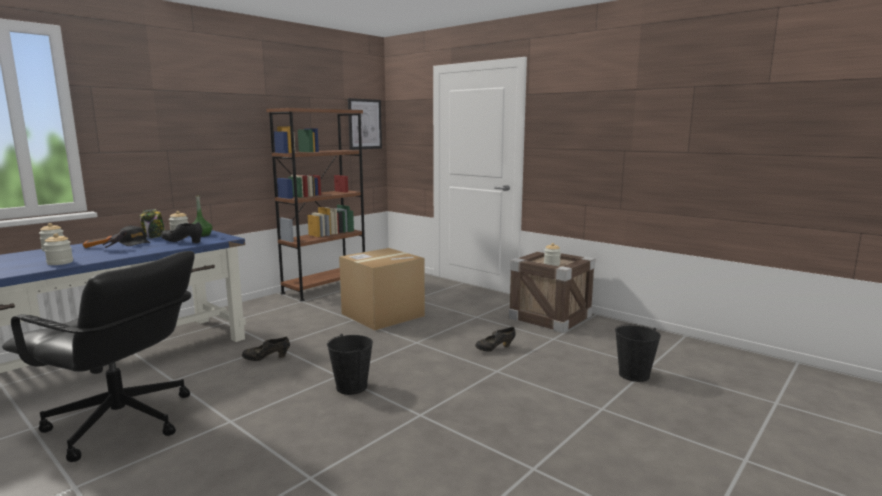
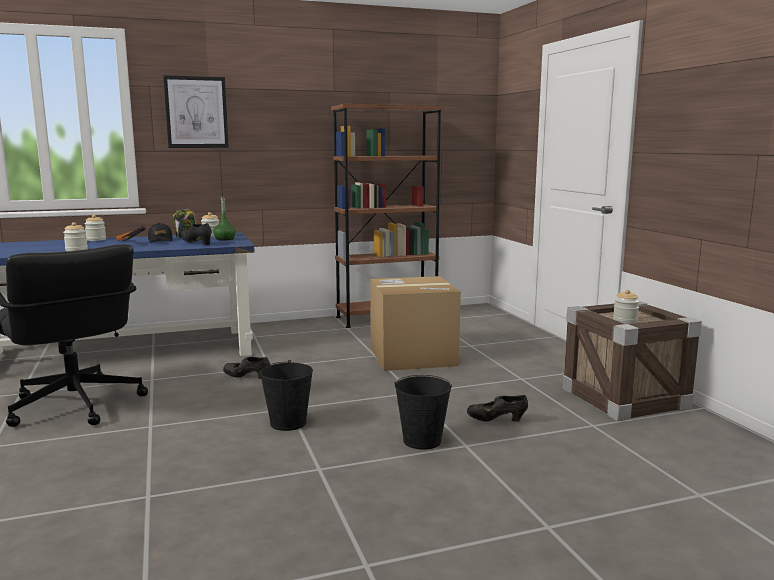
camera: 30 degrees right, 0 degrees up
picture [348,98,382,150] -> picture moved to [163,75,229,148]
black bucket [615,324,661,382] -> black bucket moved to [394,375,452,450]

